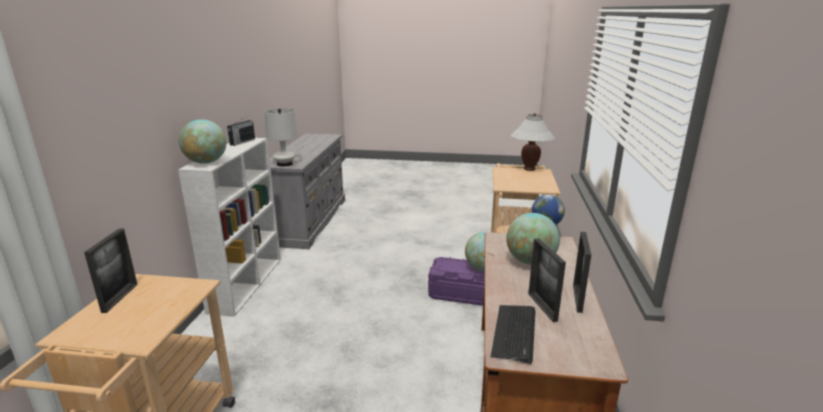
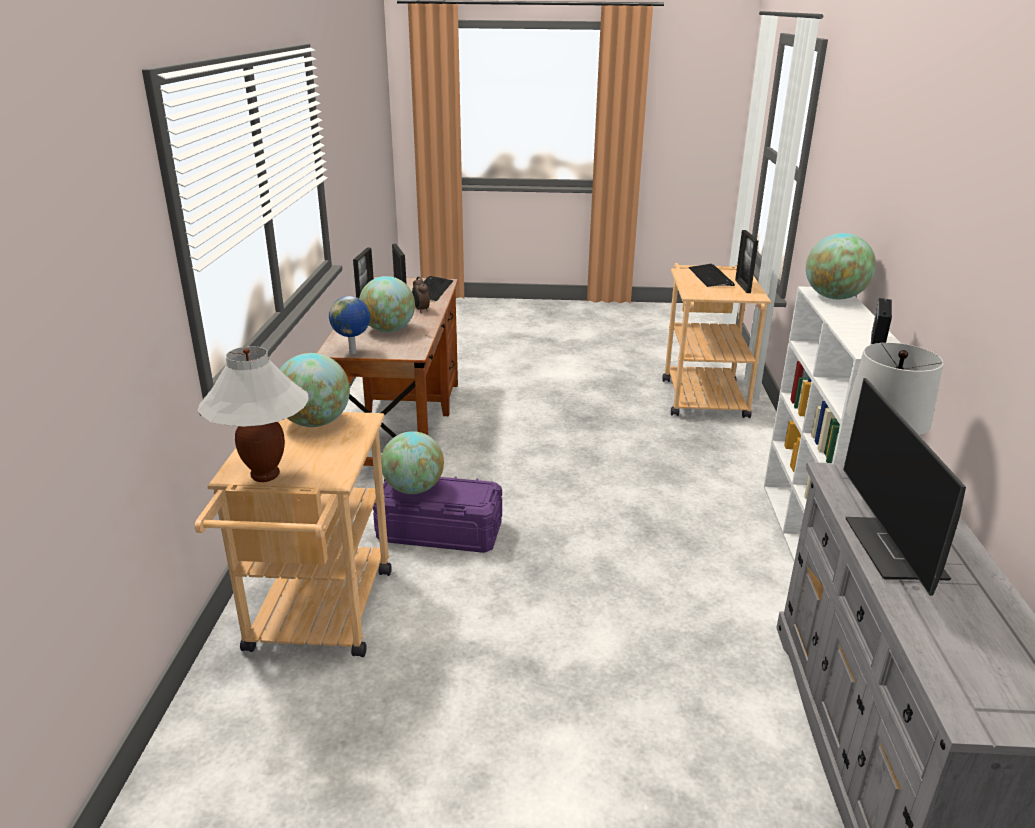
camera: 175 degrees right, 5 degrees up
none -> globe [280,353,350,427]
none -> alarm clock [412,276,430,313]
none -> keyboard [689,264,735,287]
none -> monitor [843,378,966,596]

